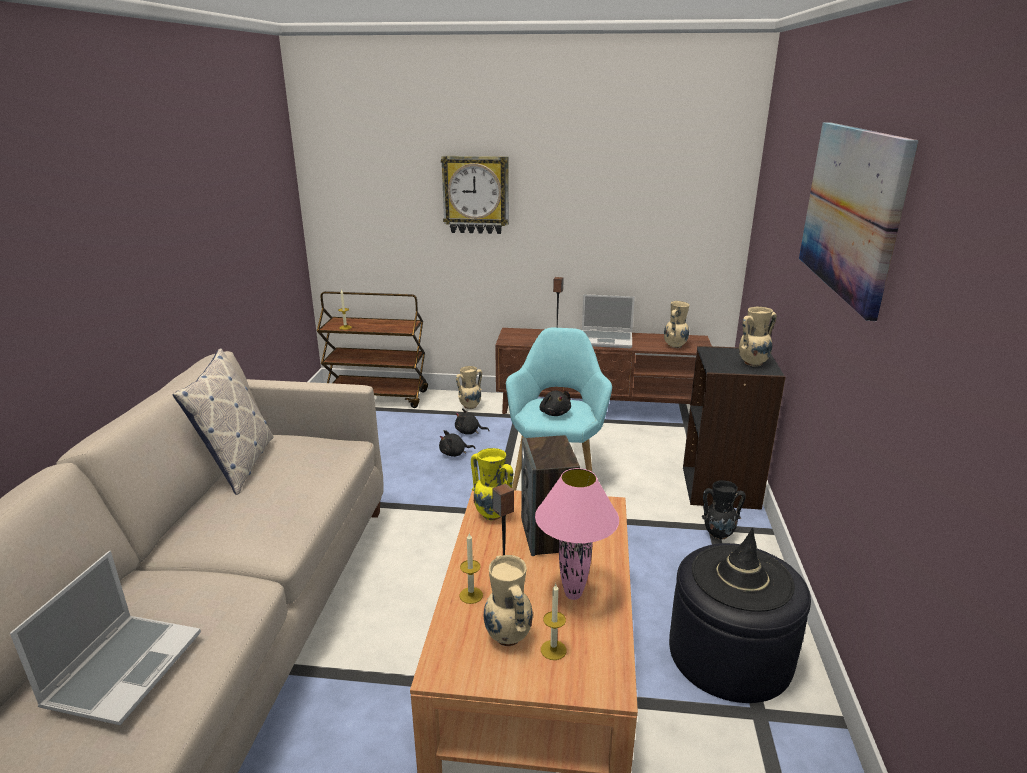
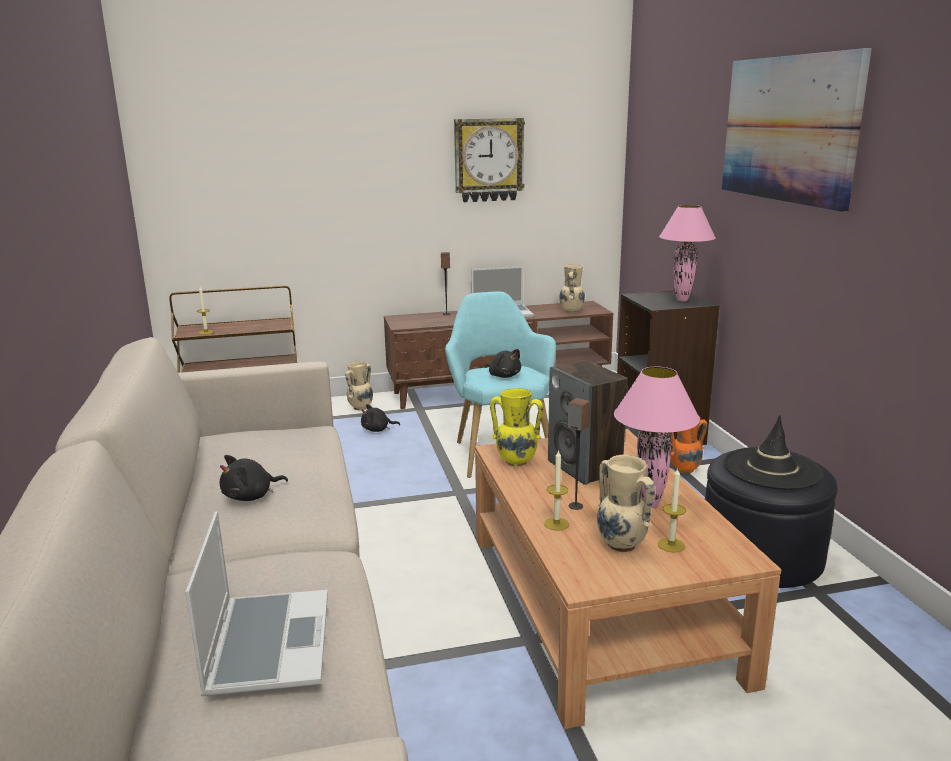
camera: 20 degrees left, 5 degrees down
pillow [173,348,274,495] -> none
black plush toy [439,430,475,457] -> black plush toy moved to [220,455,288,501]
wall clock [441,156,509,234] -> wall clock moved to [454,118,525,202]
black vase [702,480,746,540] -> orange vase [670,416,707,473]
beige vase [739,307,777,367] -> pink table lamp [659,205,716,301]

